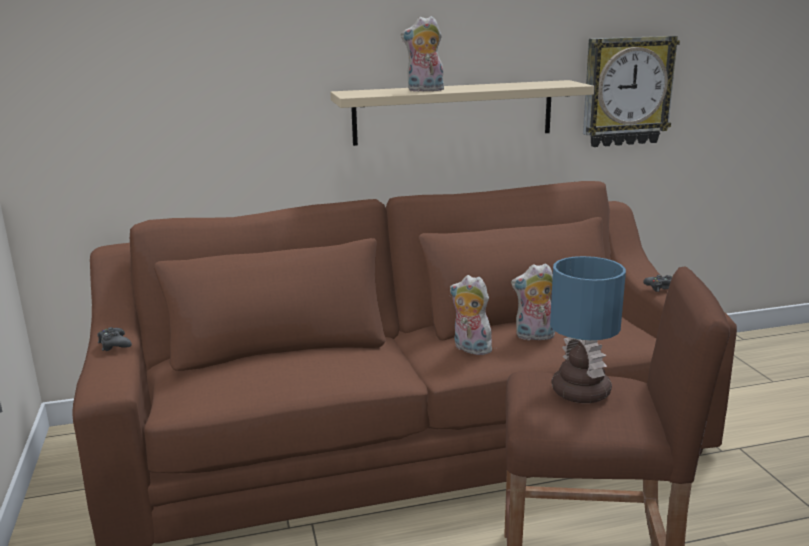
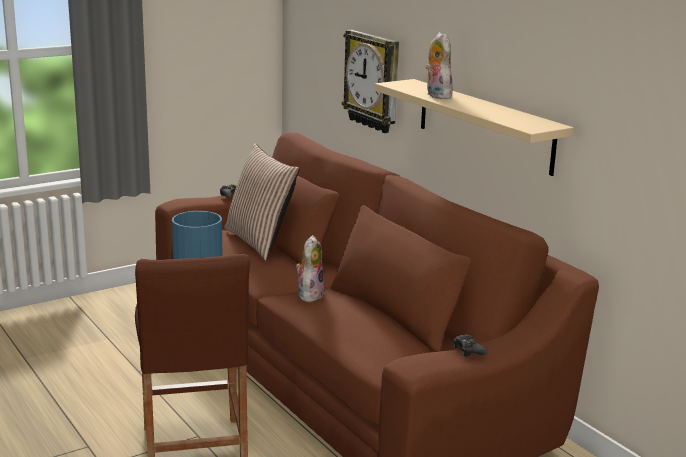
camera: 70 degrees right, 0 degrees up
plush toy [511,263,555,340] -> none
wall clock [583,36,680,147] -> wall clock moved to [342,30,399,133]
none -> pillow [224,143,300,261]

